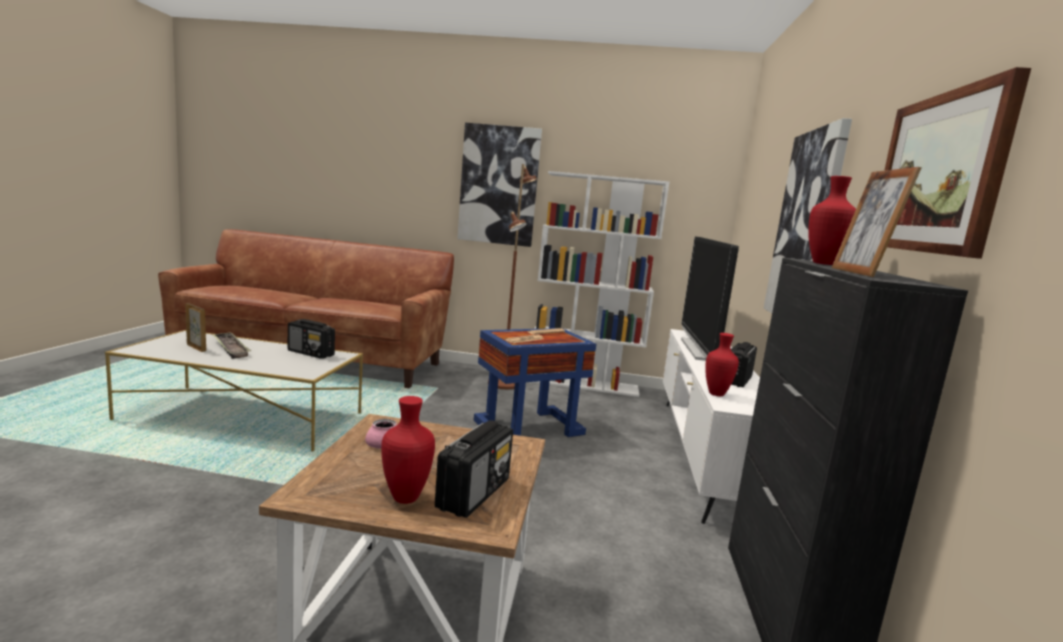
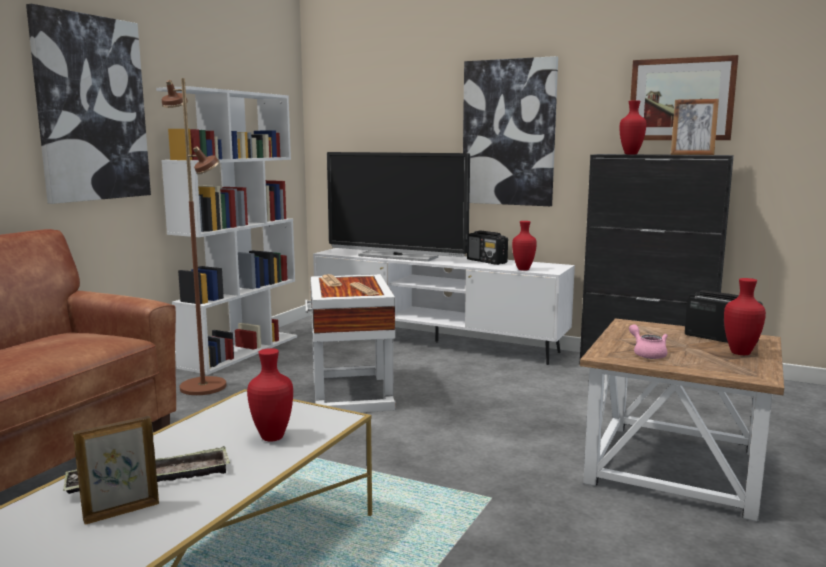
camera: 70 degrees left, 0 degrees up
radio [288,319,335,359] -> none
blue side table [474,328,596,437] -> white side table [305,274,396,413]
none -> red vase [247,348,293,442]

